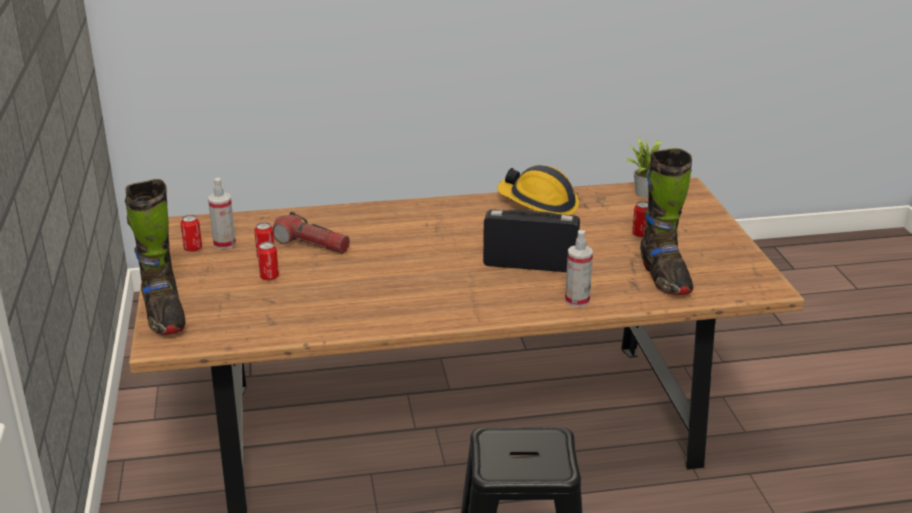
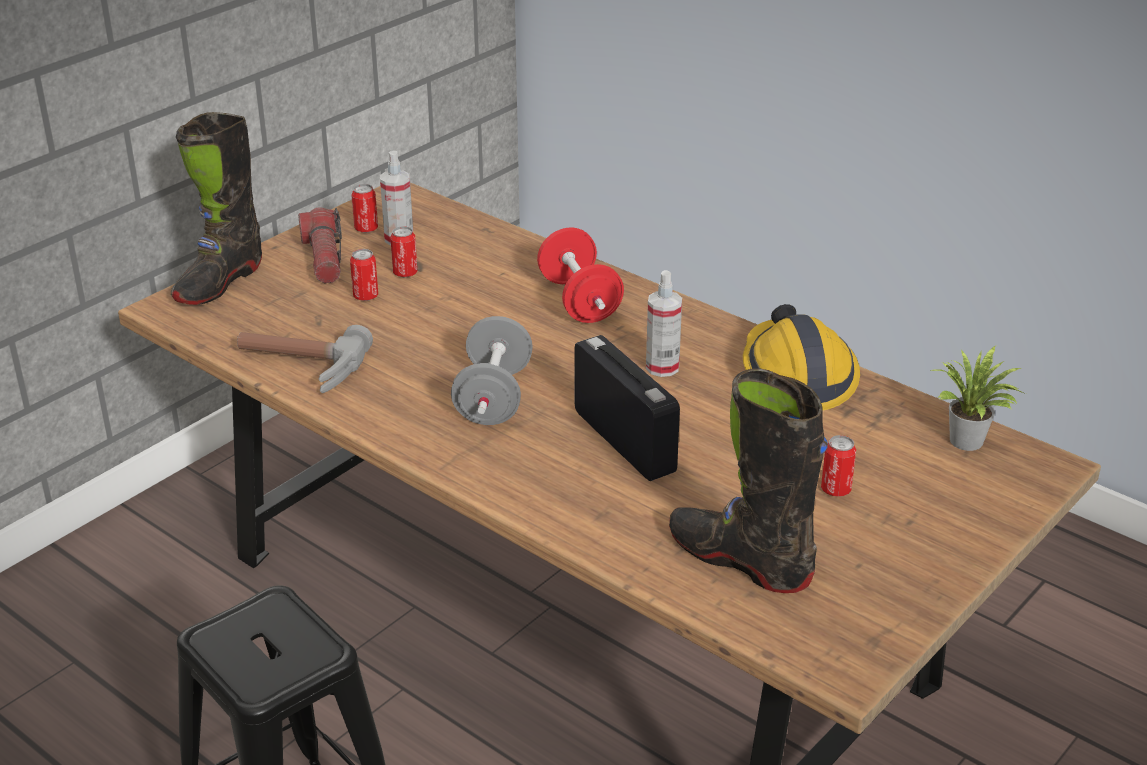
camera: 50 degrees right, 5 degrees up
flashlight [272,212,350,254] -> flashlight moved to [298,207,342,283]
spray bottle [565,230,593,307] -> spray bottle moved to [646,270,682,377]
black boot [640,149,693,295] -> black boot turned 90 degrees clockwise [669,369,828,593]
none -> hammer [237,325,373,393]
none -> grey dumbbell [451,316,533,425]
none -> red dumbbell [537,227,624,323]

